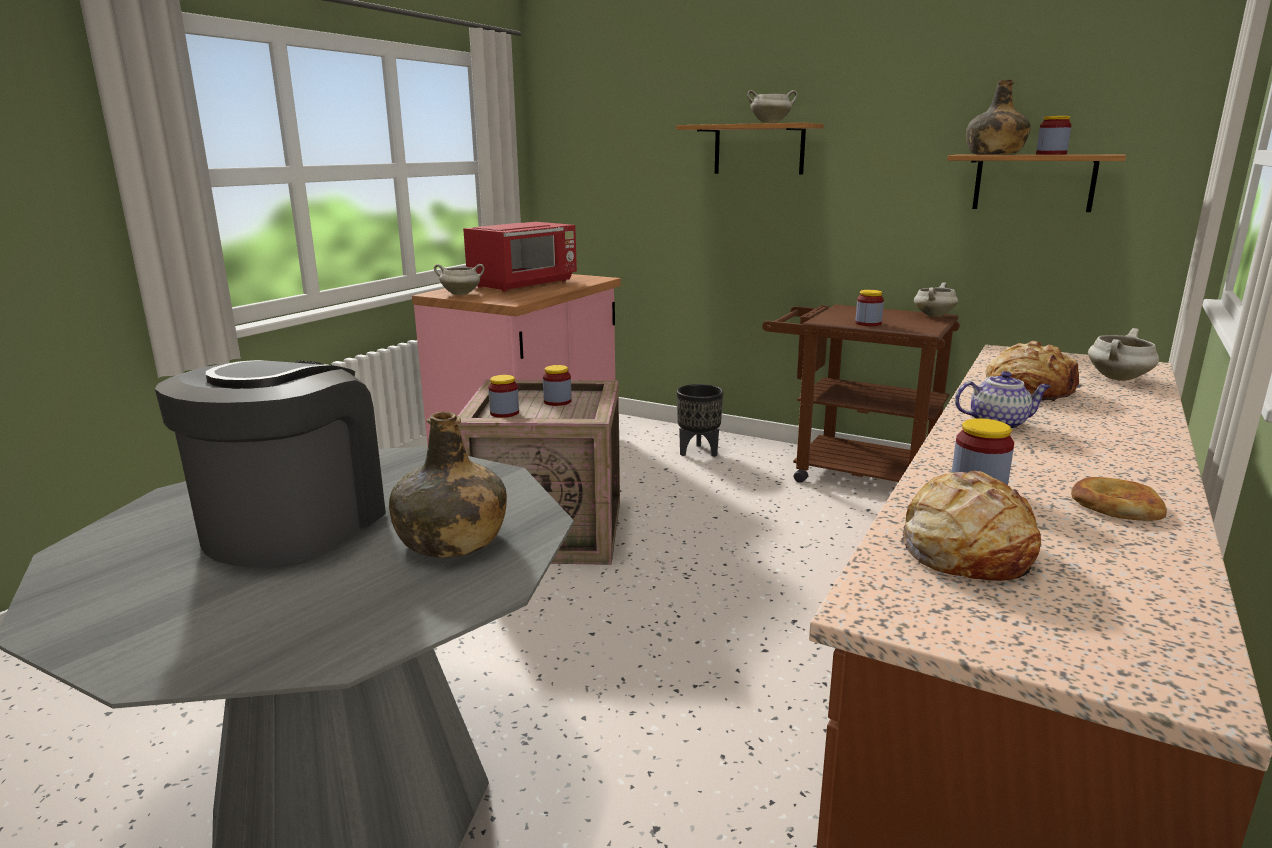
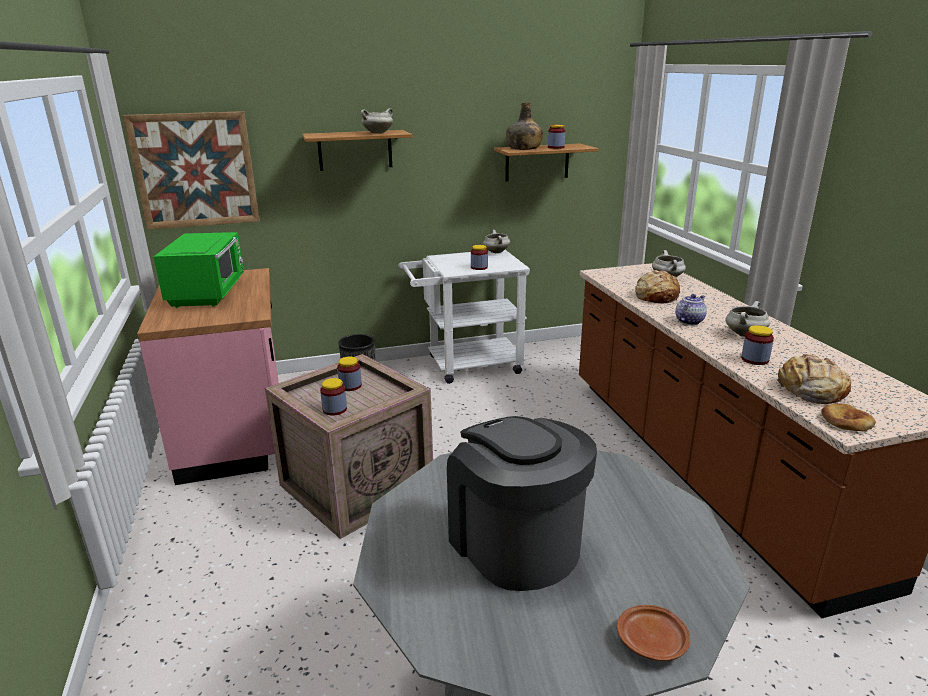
camera: 45 degrees left, 5 degrees up
green bottle [389,412,507,558] -> none
white cooking pot [434,264,484,295] -> white cooking pot moved to [725,301,770,337]
red microwave [463,222,577,292] -> green microwave [154,232,244,308]
brown cart [762,305,960,483] -> white cart [399,250,530,384]
bread [1071,477,1167,521] -> bread moved to [821,403,876,431]
none -> picture [123,111,260,230]
none -> brown plate [617,605,690,661]

